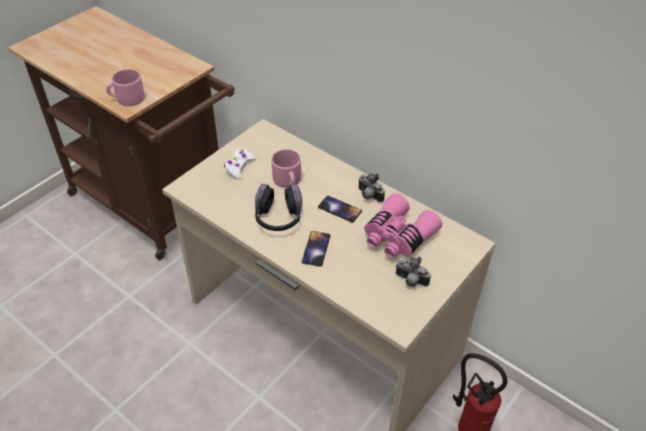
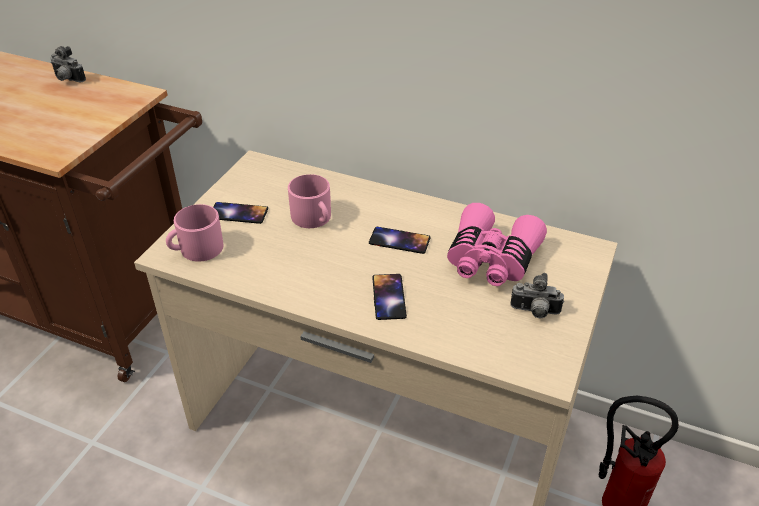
camera: 15 degrees left, 5 degrees down
pink mug [106,69,145,106] -> pink mug moved to [166,204,223,262]
white game controller [224,148,256,179] -> phone [213,202,268,224]
headphones [255,184,302,231] -> none
camera [358,173,385,202] -> camera moved to [50,46,86,83]

